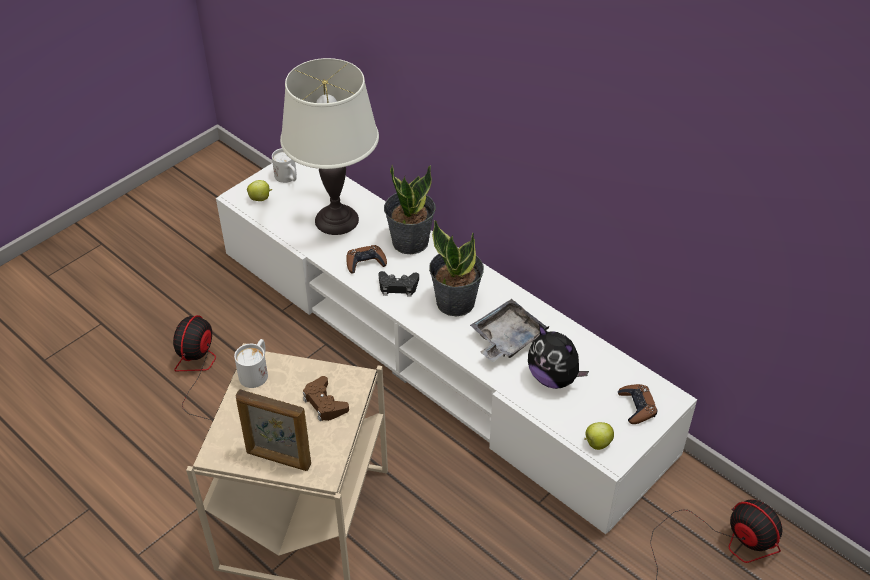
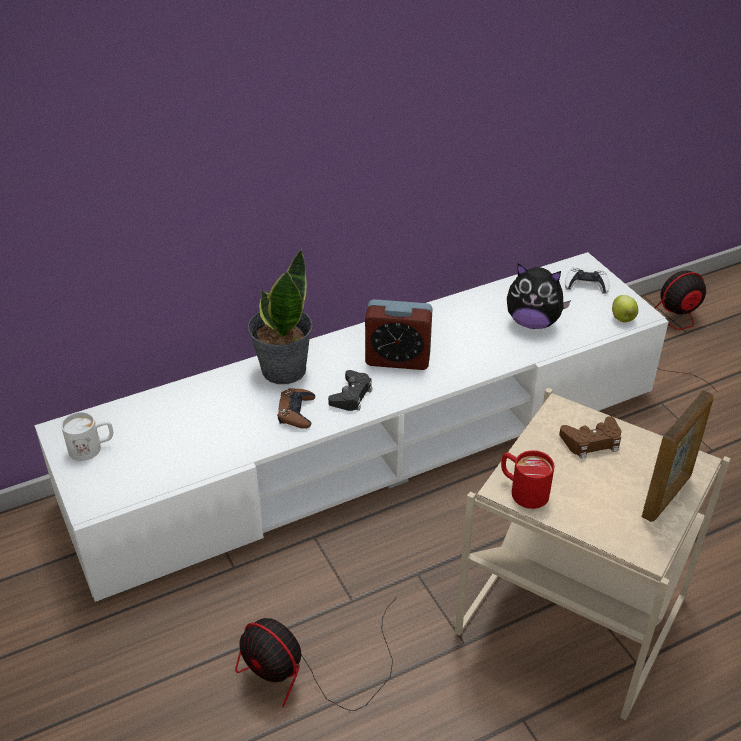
camera: 70 degrees left, 5 degrees down
white mug [234,339,268,388] -> red mug [501,450,554,509]
apple [247,180,272,201] -> none
white table lamp [280,58,379,235] -> none
potted plant [429,220,484,317] -> alarm clock [365,299,433,370]
grey tray [470,299,549,362] -> none
plush toy [528,324,589,389] -> plush toy turned 45 degrees clockwise [507,263,571,329]
brown game controller [618,384,657,424] -> white game controller [565,268,609,294]

